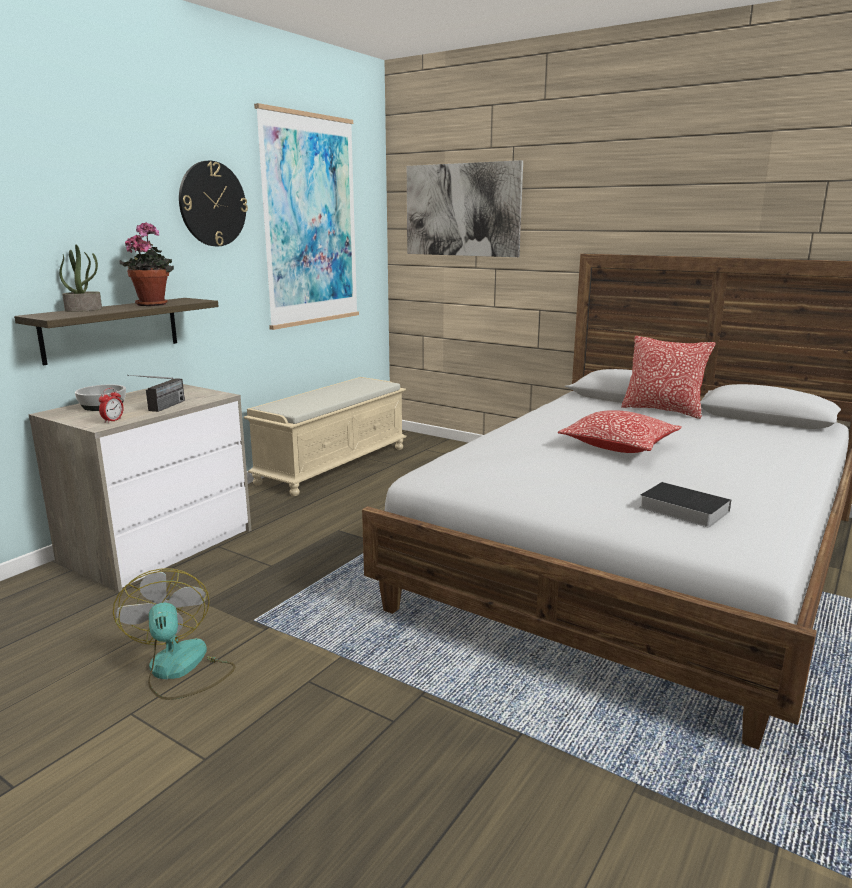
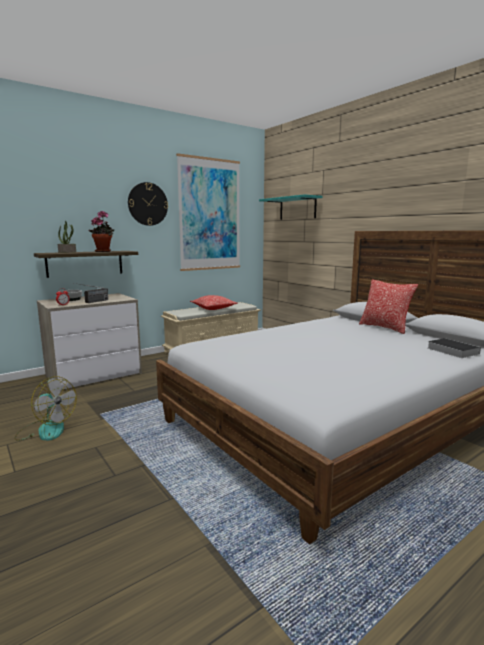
camera: 20 degrees right, 5 degrees down
fan [113,568,235,700] -> fan turned 120 degrees clockwise [14,376,77,441]
picture [407,160,523,257] -> turquoise shelf [259,194,323,220]
pillow [558,410,682,453] -> pillow moved to [190,295,238,310]
book [639,482,732,528] -> book moved to [428,338,481,358]

